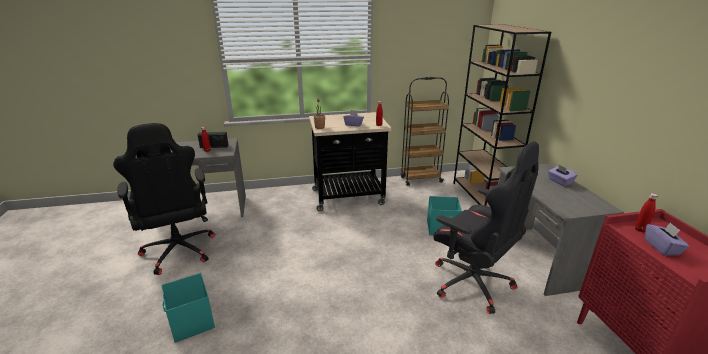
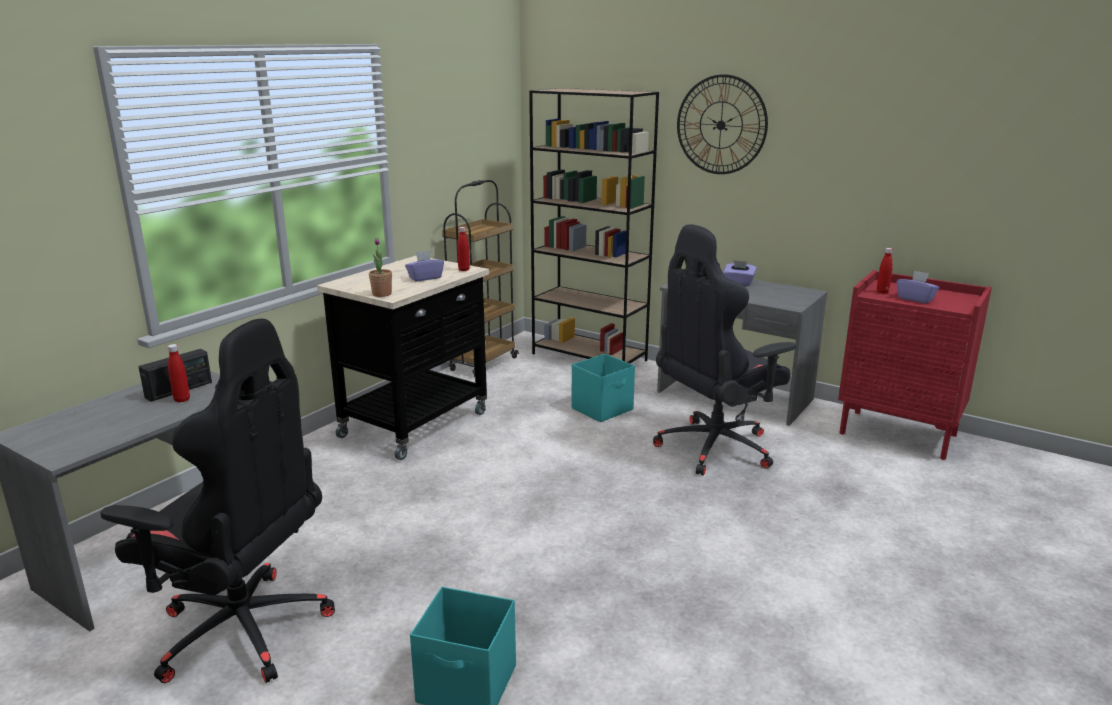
camera: 45 degrees left, 5 degrees down
black office chair [433,141,539,314] -> black office chair turned 150 degrees clockwise [653,224,796,475]
none -> wall clock [677,74,768,174]

